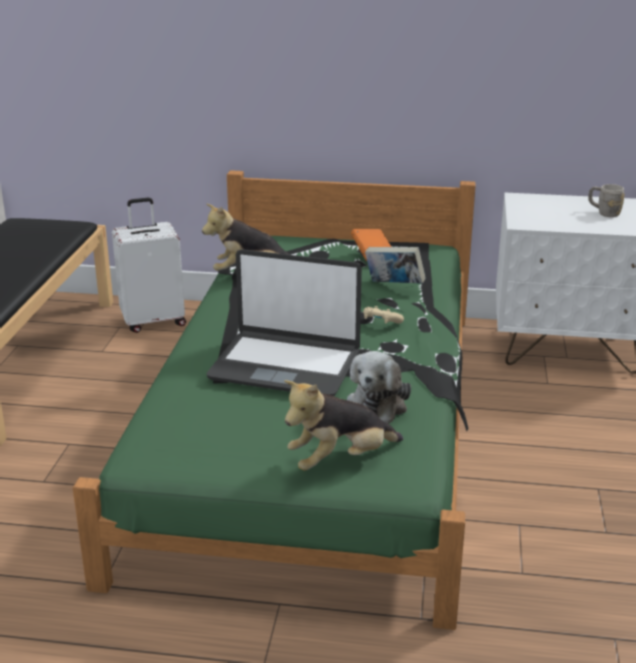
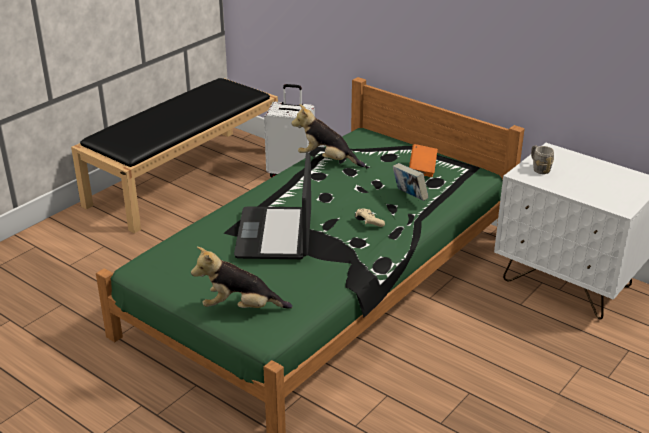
camera: 30 degrees right, 5 degrees up
laptop [207,249,362,396] -> laptop turned 45 degrees clockwise [234,152,311,259]
plush toy [347,351,411,424] -> none
grey mug [588,184,625,217] -> grey mug moved to [531,145,554,174]

